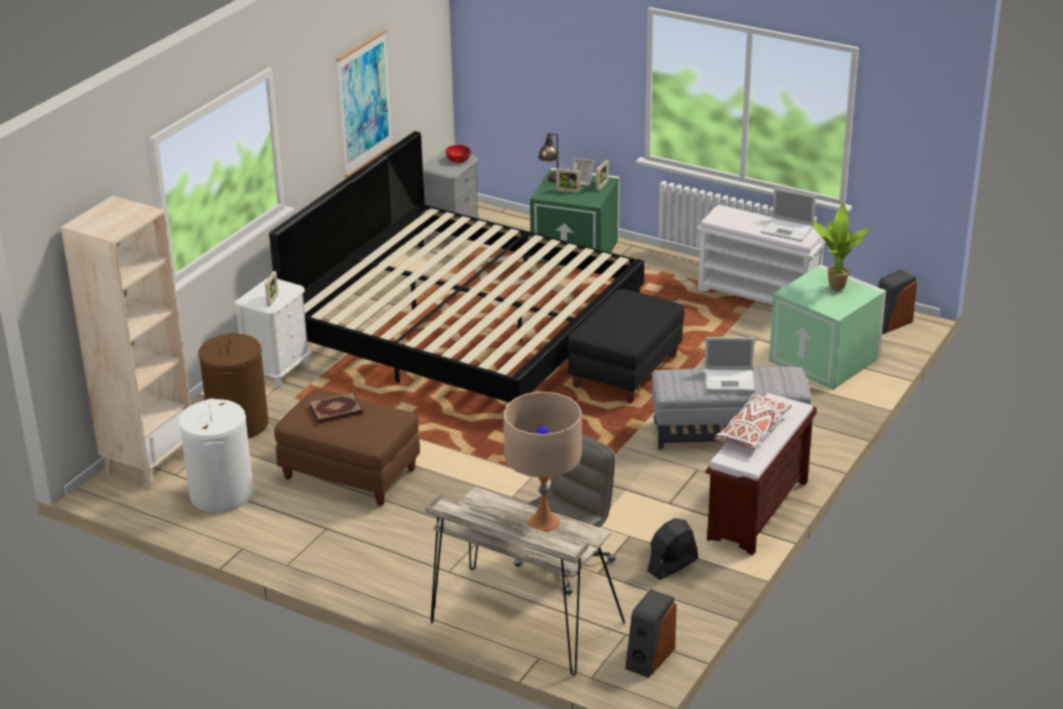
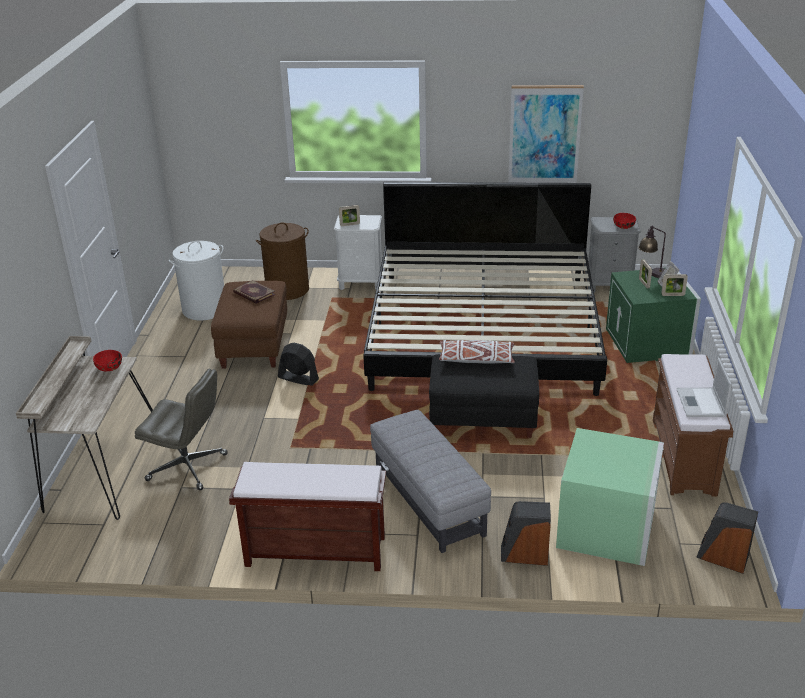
camera: 65 degrees right, 0 degrees up
beige bookcase [61,195,191,489] -> none
beige table lamp [503,392,582,532] -> none
speaker [625,589,677,678] -> speaker moved to [501,501,551,566]
black fan [647,518,698,580] -> black fan moved to [278,343,319,386]
white bench [696,205,825,305] -> brown bench [653,354,733,497]
laptop [704,337,755,391] -> none
white pillow [714,394,792,450] -> white pillow moved to [439,340,515,364]
potted plant [813,203,870,291] -> none
none -> red bowl [93,350,122,371]

